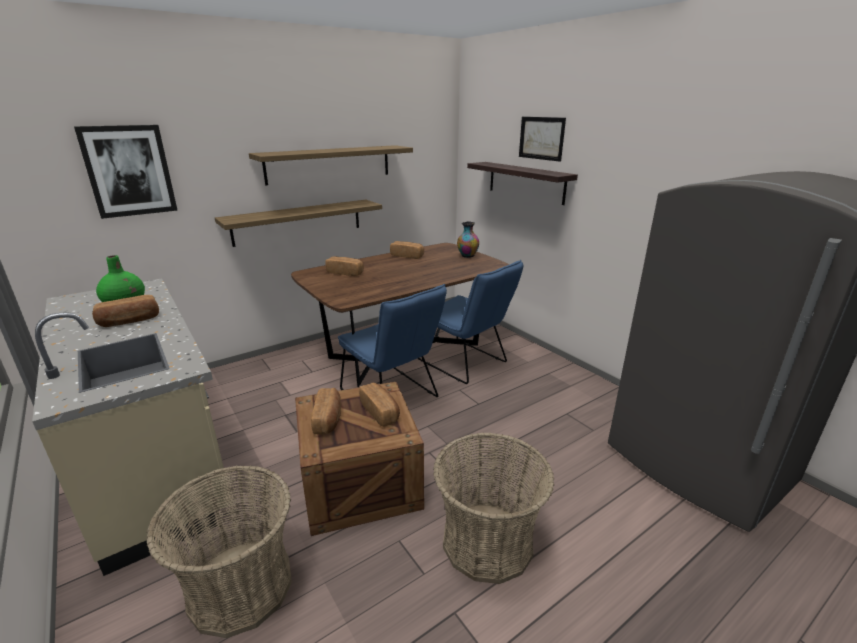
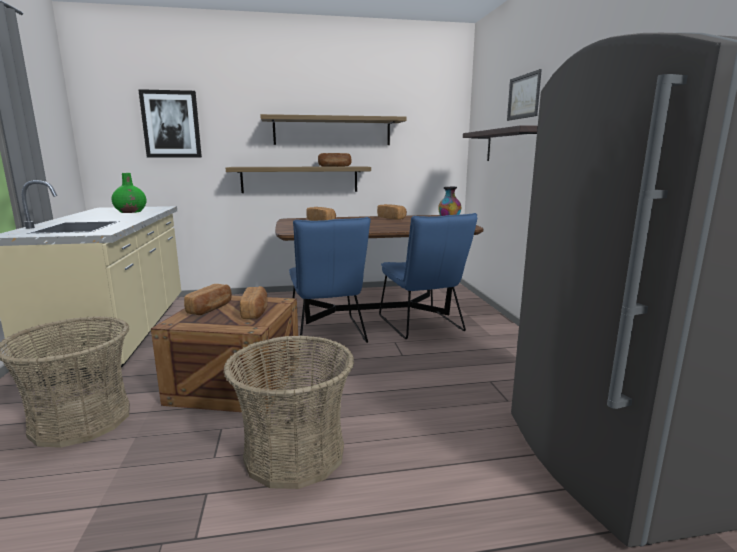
camera: 25 degrees right, 10 degrees down
bread [92,295,159,327] -> bread moved to [318,153,352,167]

